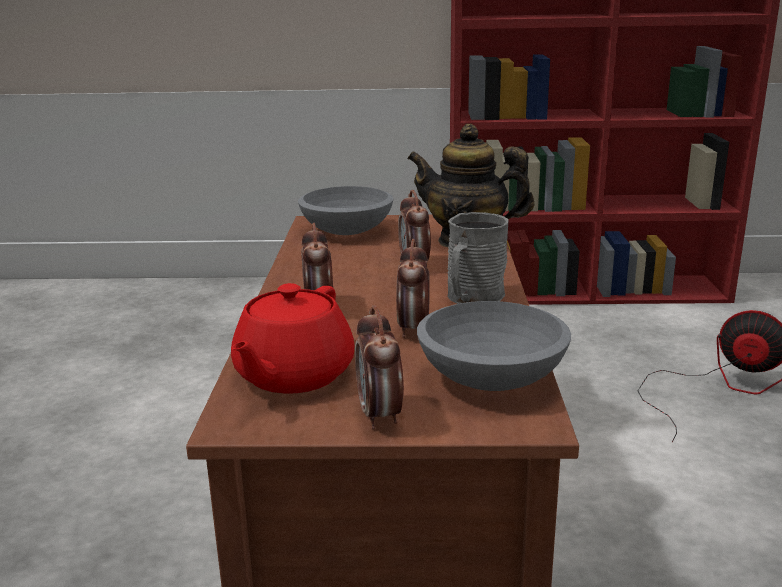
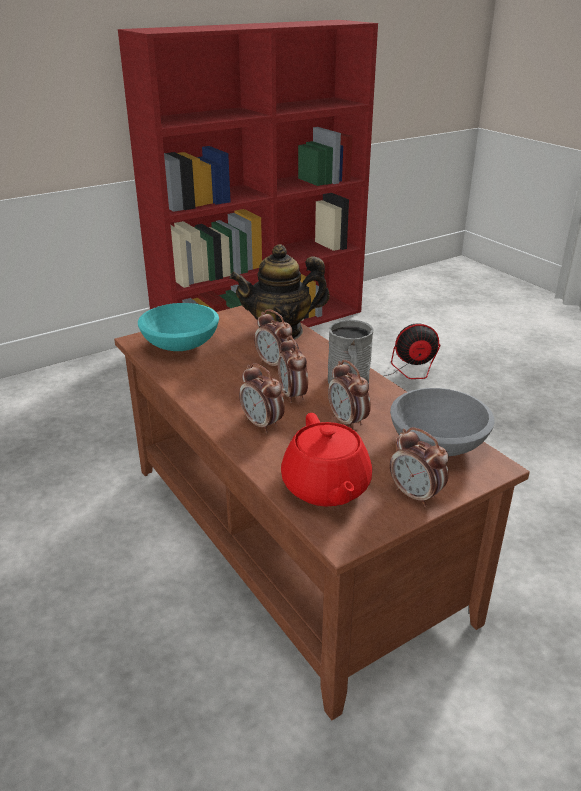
camera: 35 degrees left, 10 degrees up
grey bowl [298,186,393,235] -> turquoise bowl [138,303,219,351]
none -> alarm clock [278,336,308,404]

